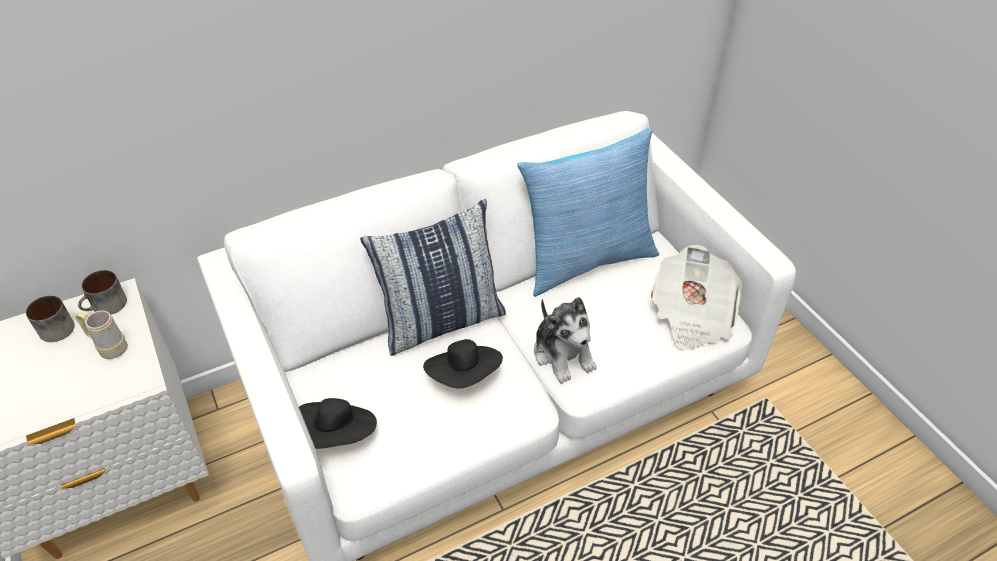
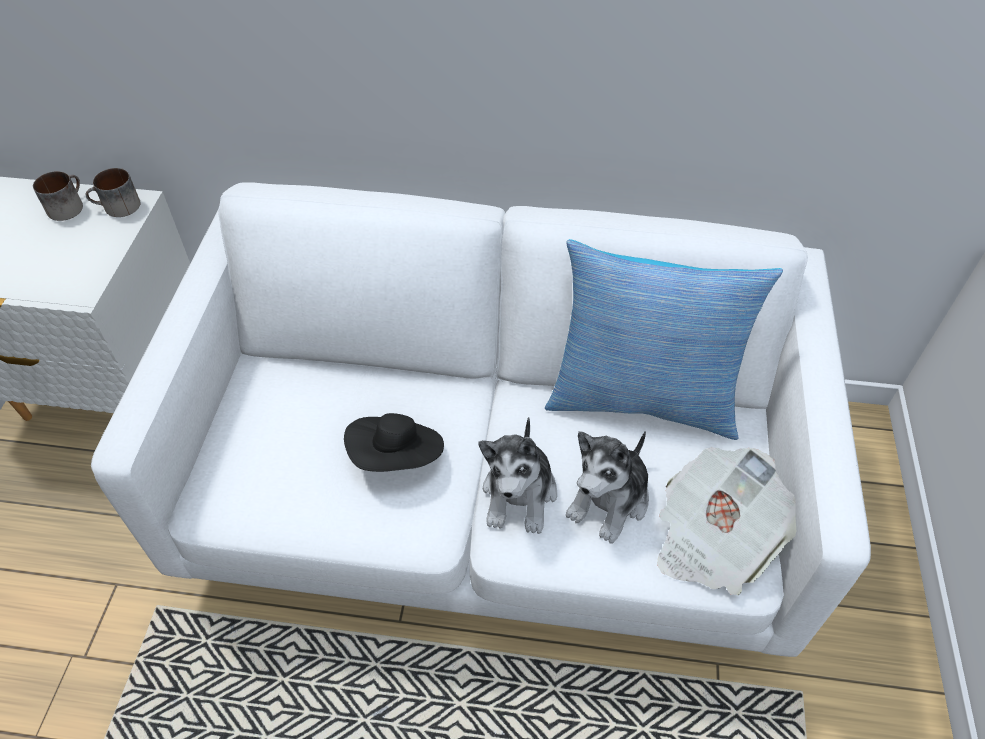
camera: 35 degrees right, 5 degrees up
beige mug [76,310,128,359] -> none
black hat [299,398,377,449] -> none
pillow [360,199,506,356] -> none
none -> plush toy [566,431,649,543]

